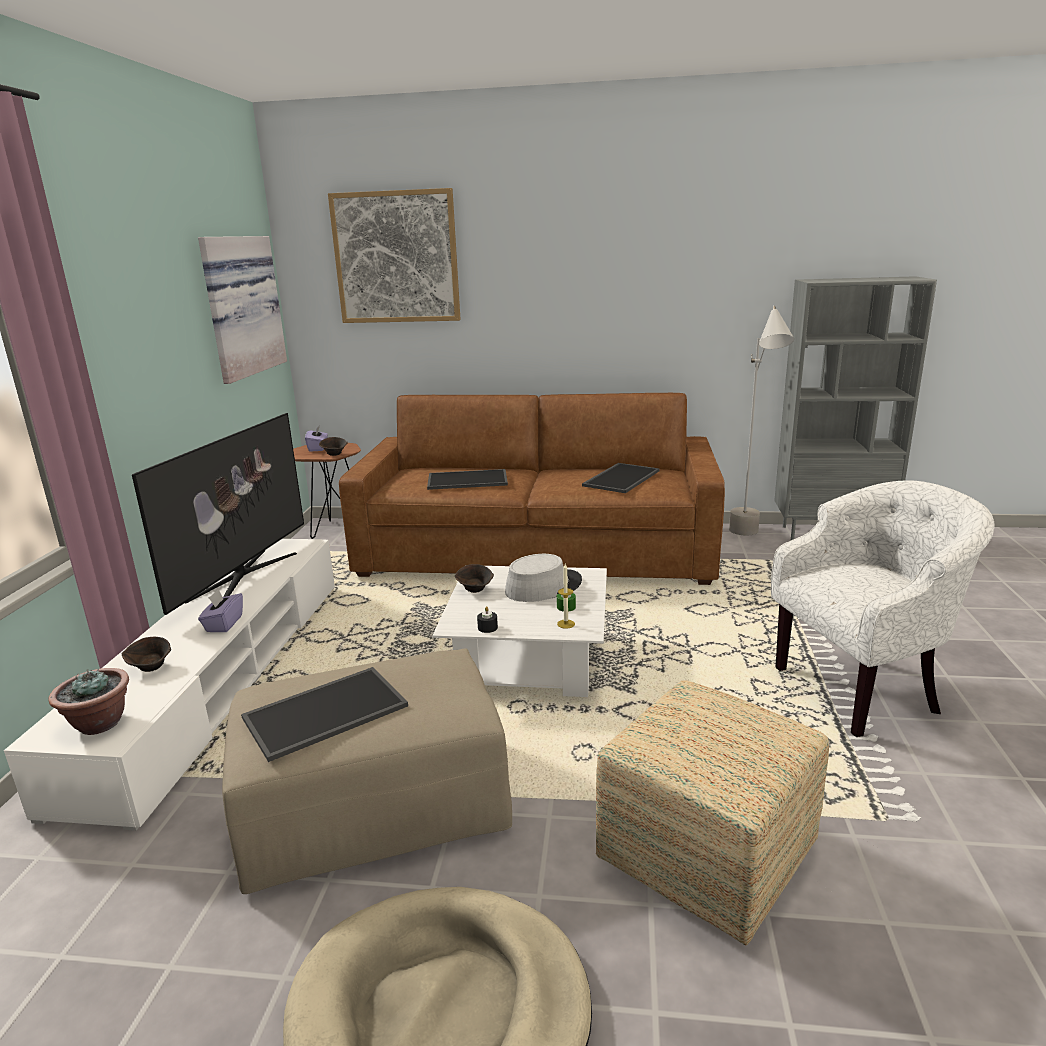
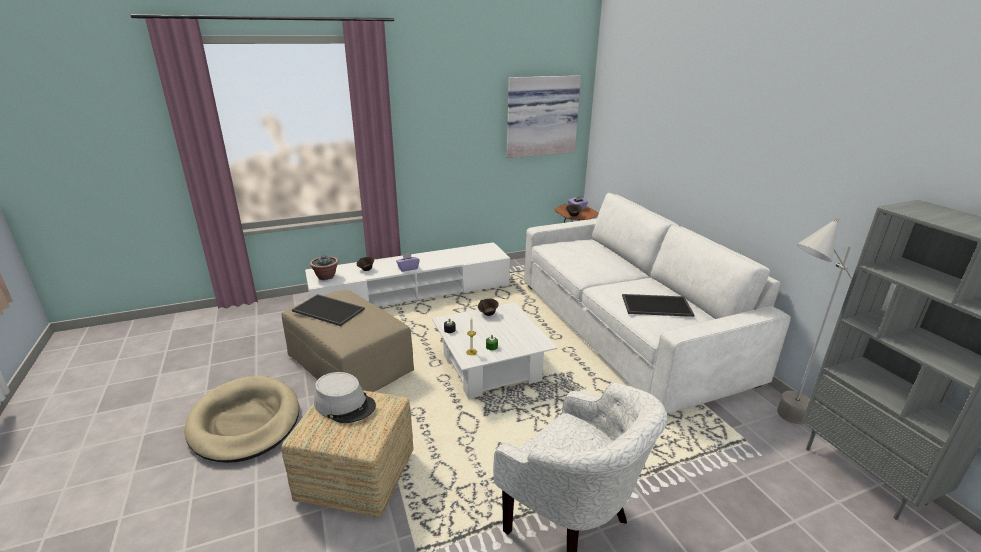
camera: 60 degrees right, 5 degrees up
television [132,413,304,615] -> none
picture [328,188,461,323] -> none
brown sofa [339,393,725,585] -> white sofa [524,193,791,415]
tray [427,469,508,490] -> none
grey hat [505,554,582,602] -> grey hat moved to [314,372,376,423]

